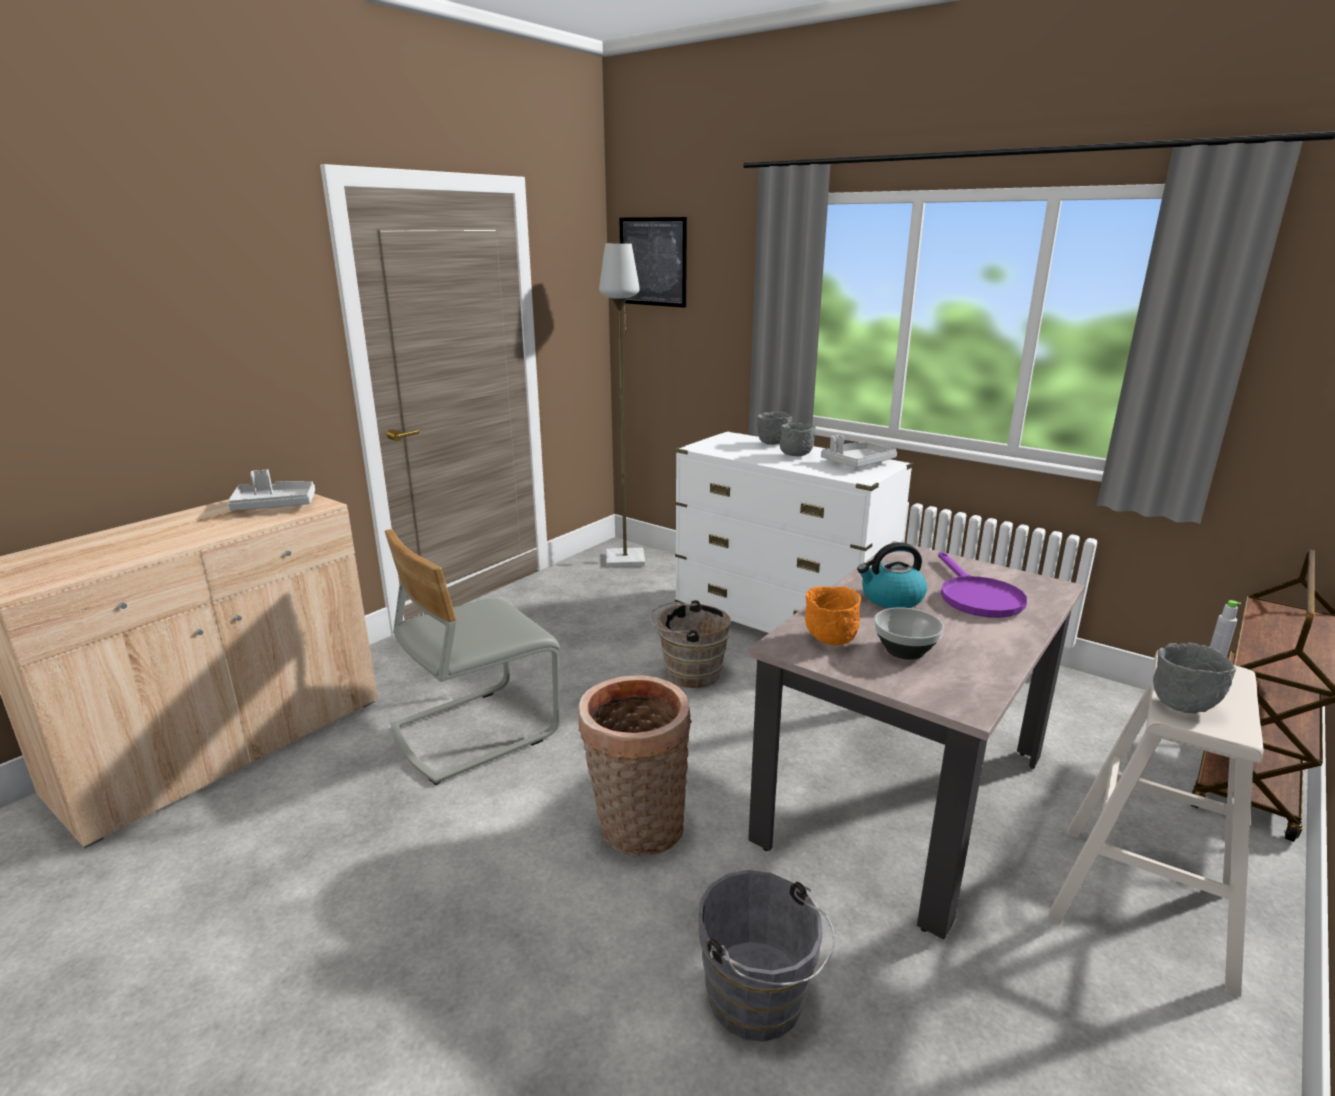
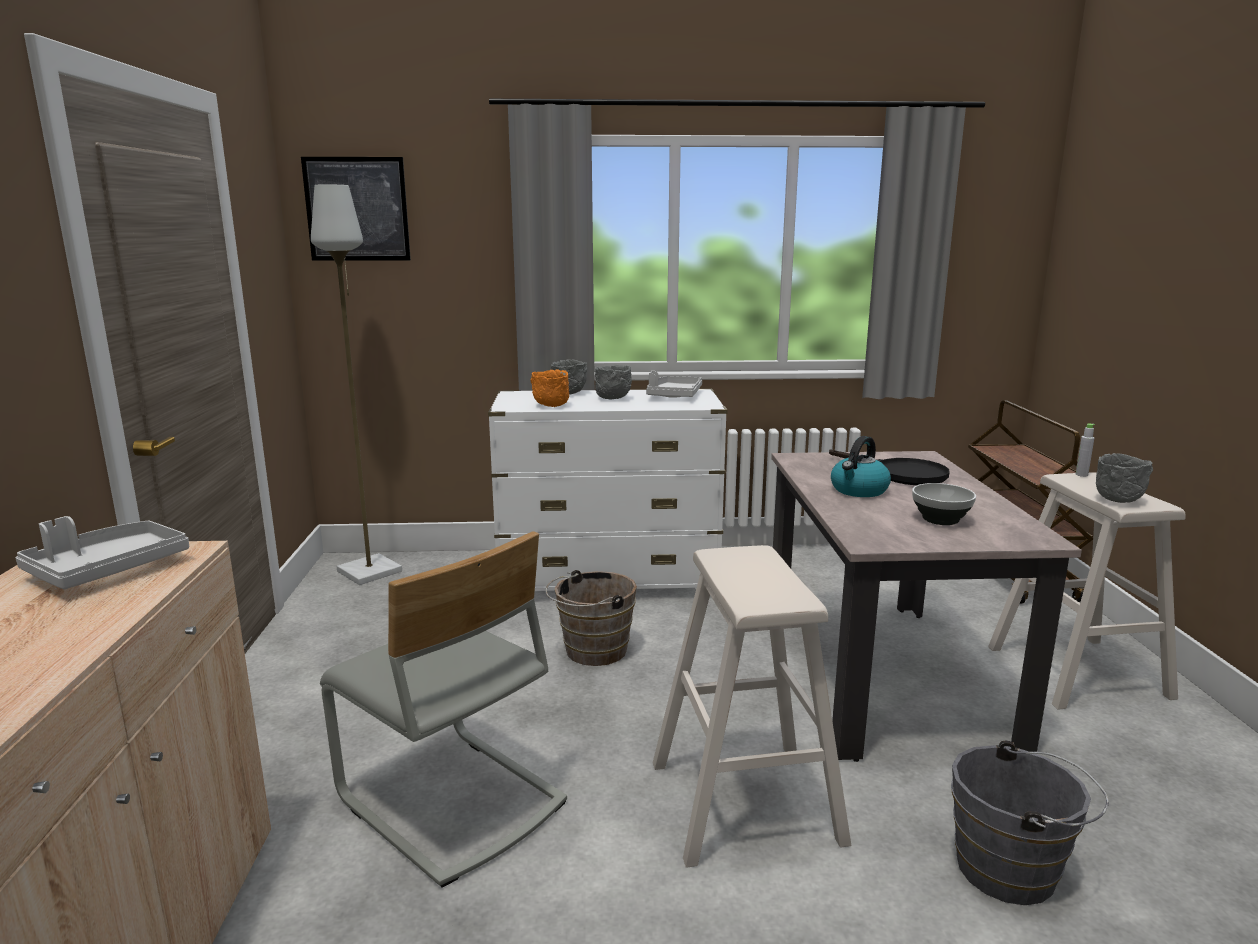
camera: 40 degrees left, 5 degrees down
grey chair [385,529,560,785] -> grey chair turned 60 degrees counterclockwise [320,531,567,888]
basket [578,676,692,855] -> beige stool [653,545,851,868]
orange bowl [805,586,861,645] -> orange bowl moved to [530,369,569,407]
purple frying pan [938,552,1027,618] -> black frying pan [829,449,949,485]

